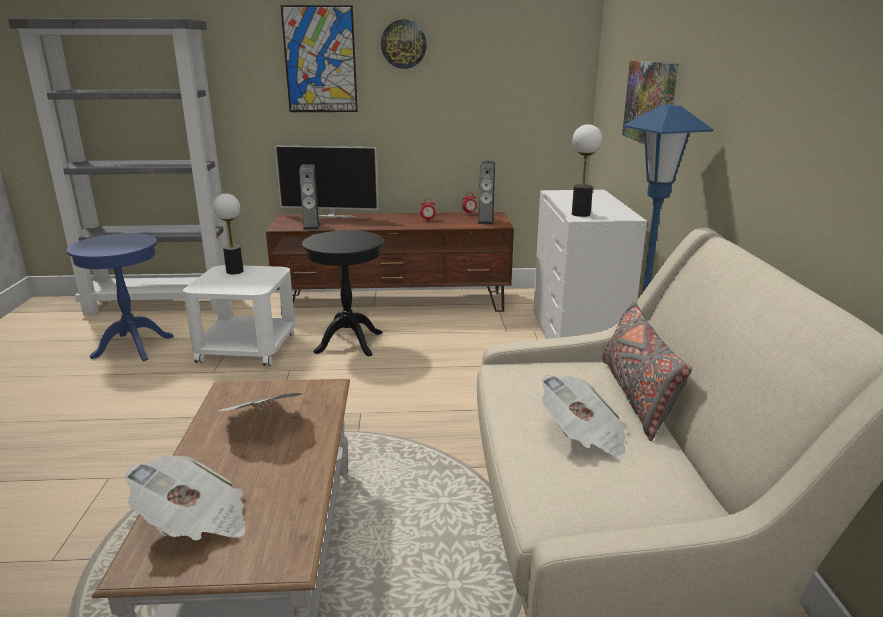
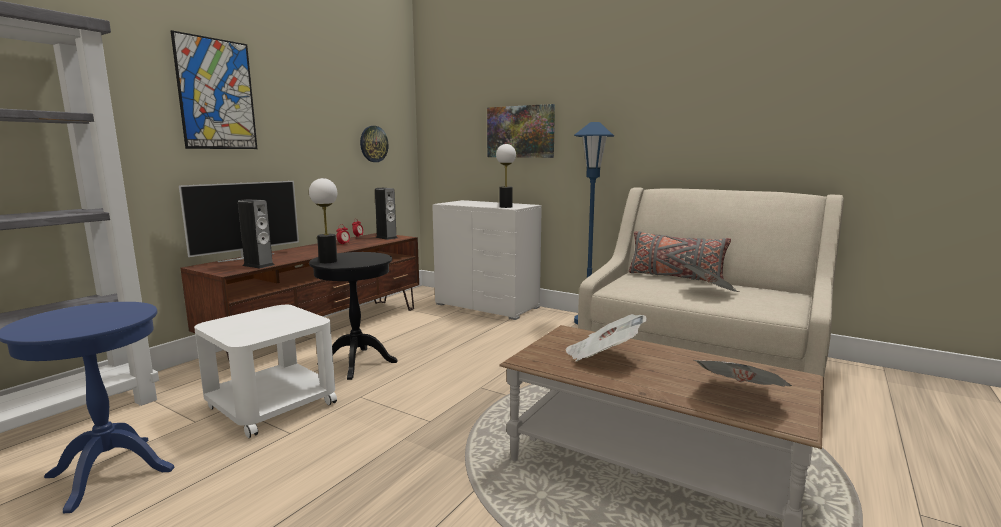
camera: 55 degrees left, 10 degrees down
table lamp [213,193,244,274] -> table lamp moved to [309,178,337,263]
wall clock [381,20,427,69] -> wall clock moved to [360,126,389,162]

